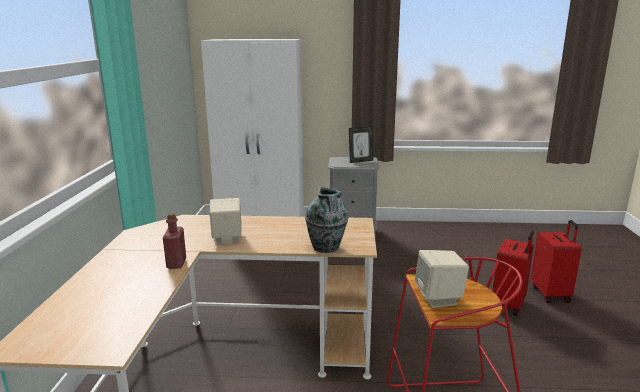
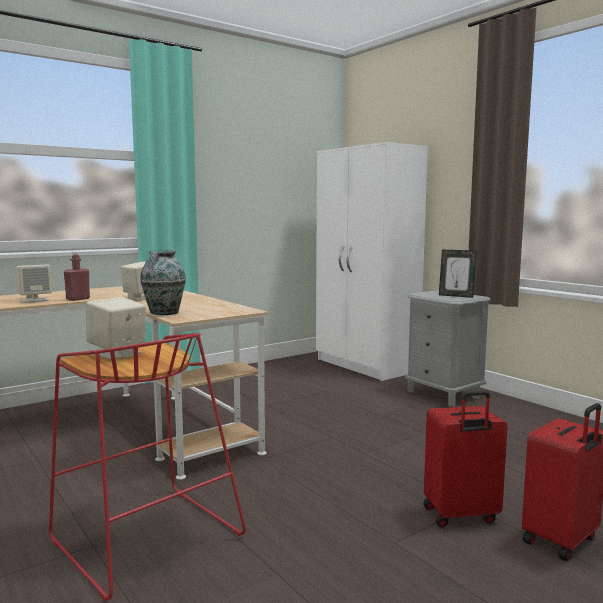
camera: 50 degrees right, 10 degrees down
none -> beige speaker [15,264,52,303]

